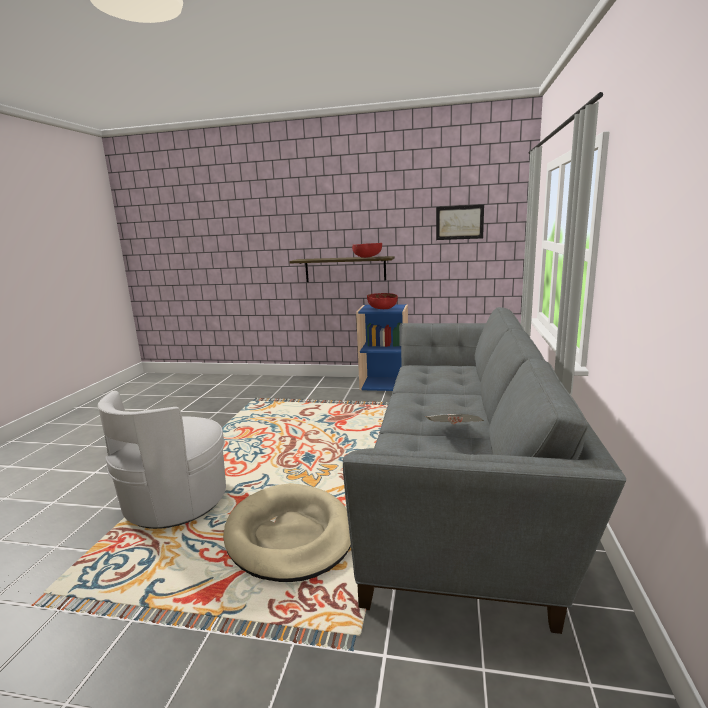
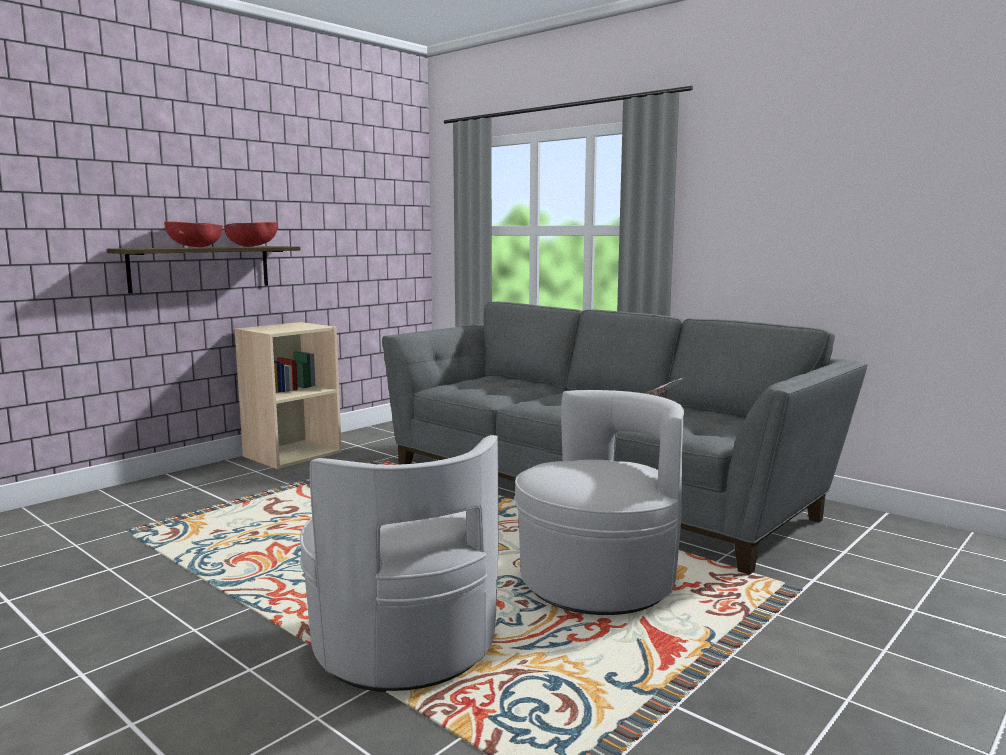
camera: 60 degrees left, 5 degrees down
beige dog bed [223,483,351,582] -> white armchair [514,390,684,615]
blue bookcase [356,304,408,391] -> beige bookcase [235,322,342,469]
red bowl [367,293,398,309] -> red bowl moved to [164,222,223,247]
picture [436,205,484,240] -> none

